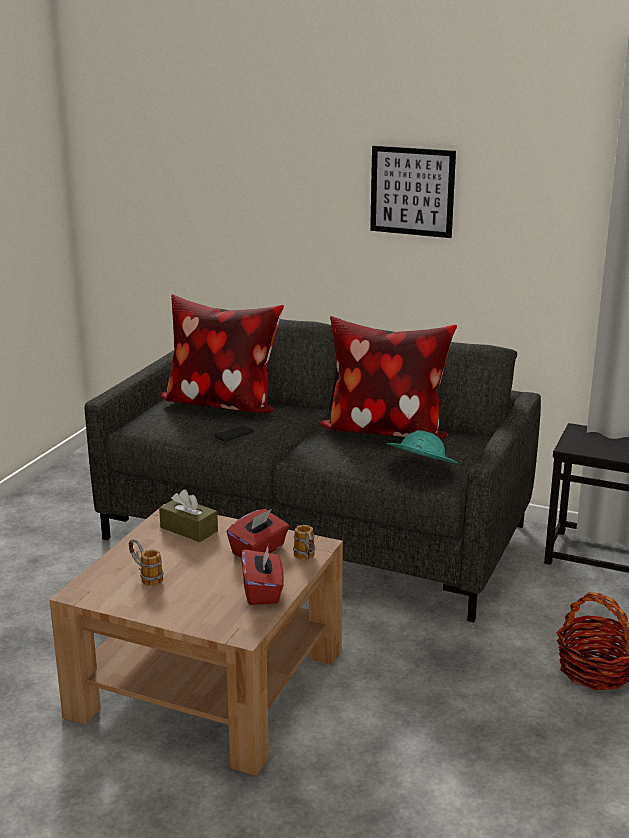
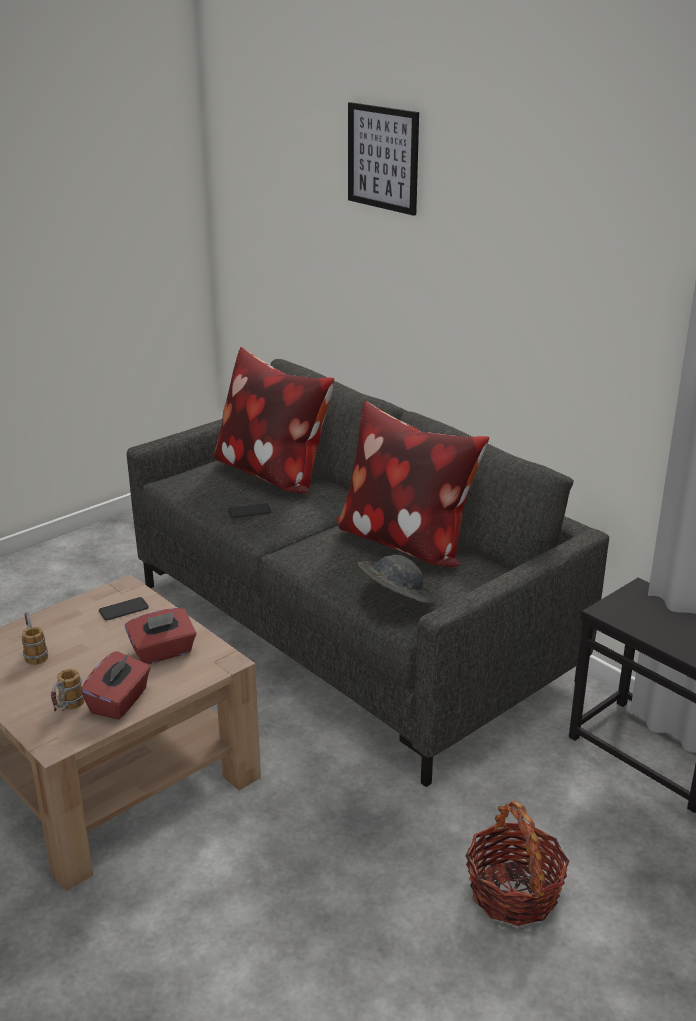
camera: 25 degrees right, 5 degrees up
brown tissue box [159,490,218,542] -> phone [99,597,149,620]
mug [293,525,315,560] -> mug moved to [51,669,84,711]
picture [370,145,456,238] -> picture moved to [348,102,419,216]
turquoise hat [387,430,458,464] -> grey hat [357,555,435,604]

